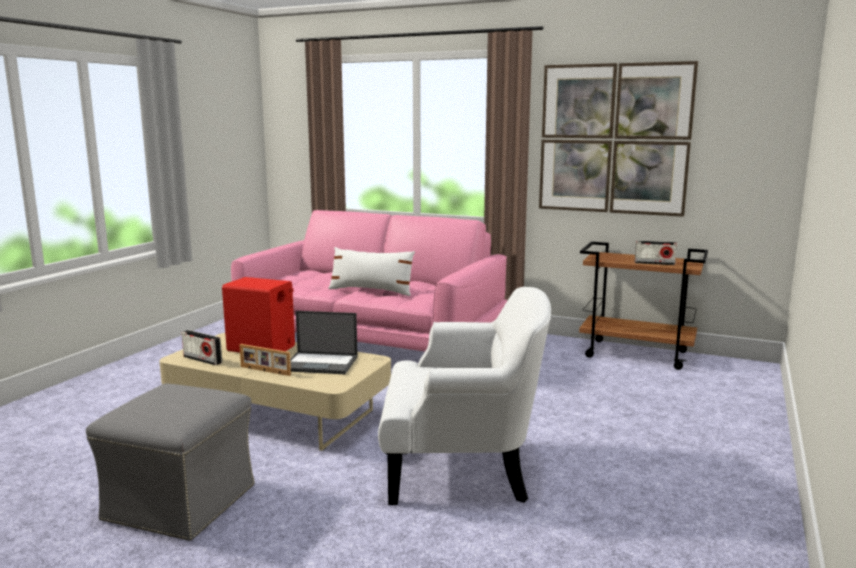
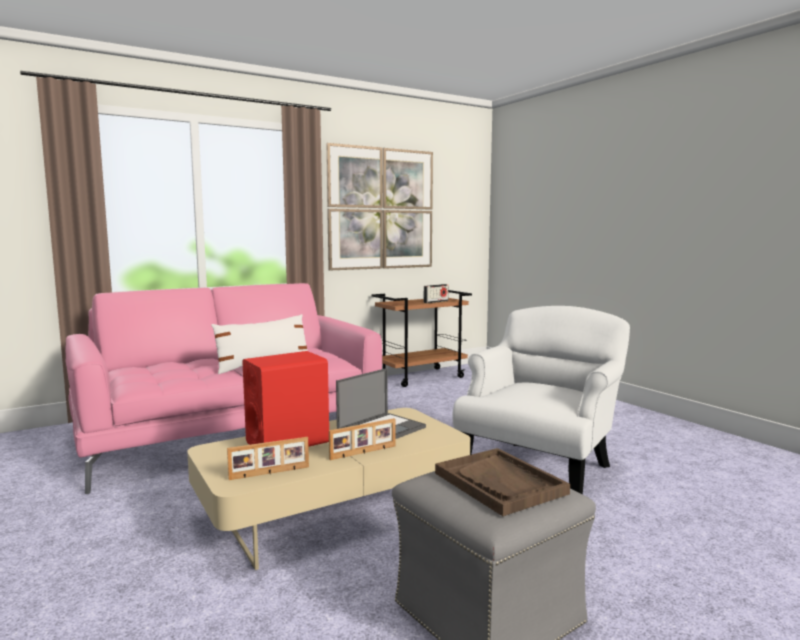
camera: 55 degrees left, 5 degrees down
radio [182,330,222,365] -> picture frame [227,437,309,480]
none -> brown tray [435,448,570,516]

